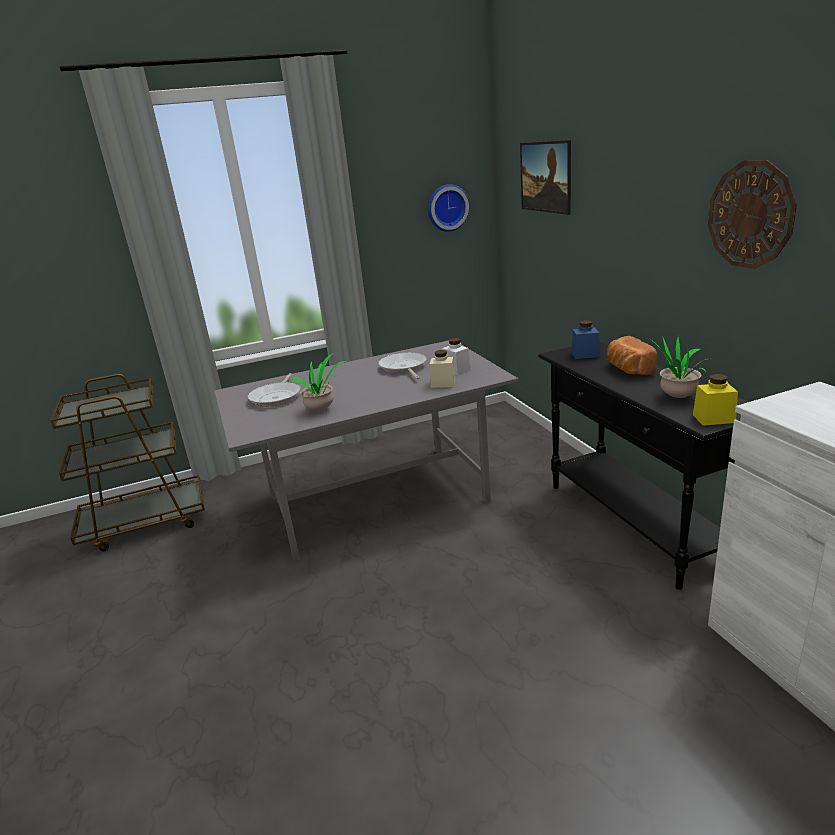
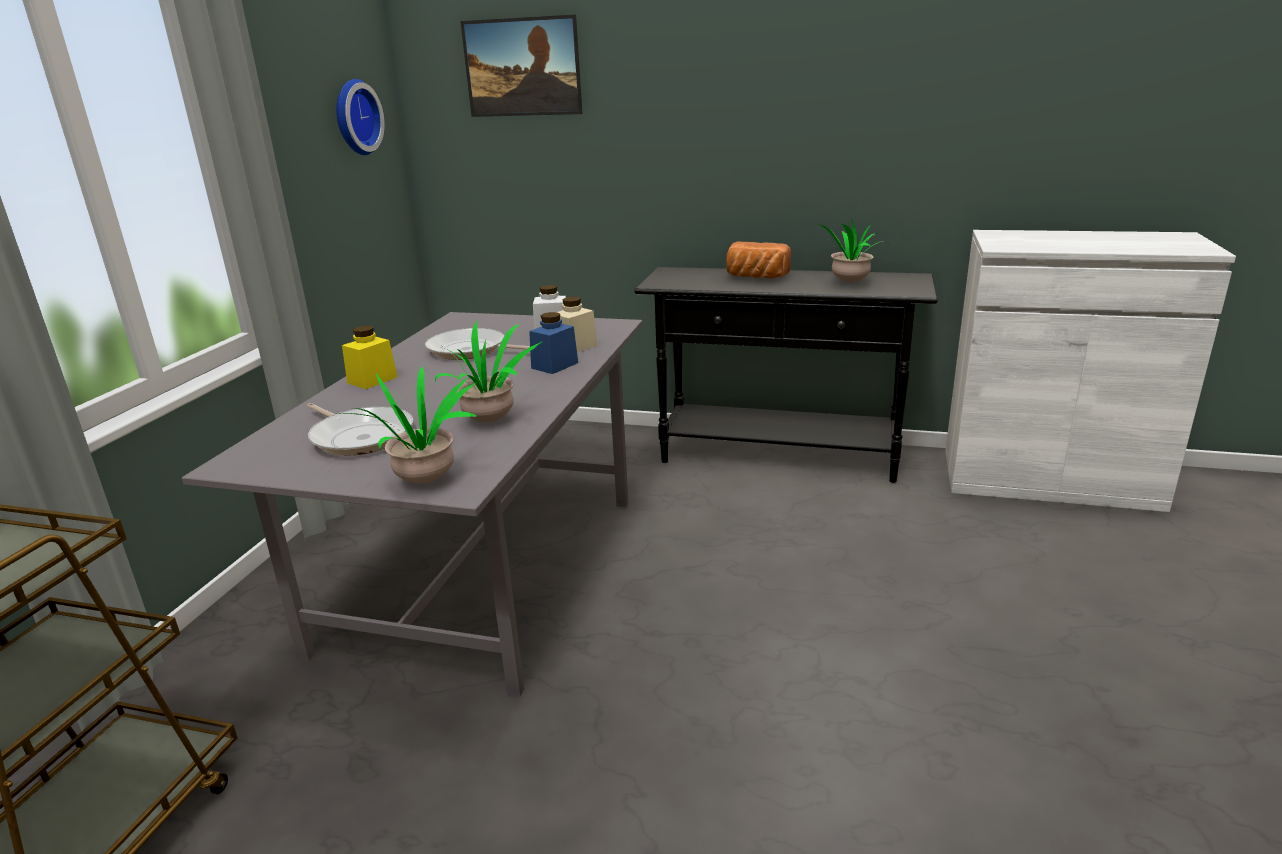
camera: 55 degrees left, 0 degrees up
blue jar [571,320,600,359] -> blue jar moved to [529,312,578,374]
yellow jar [693,374,738,426] -> yellow jar moved to [342,326,398,389]
wall clock [708,160,797,269] -> none
none -> potted plant [339,367,476,484]

